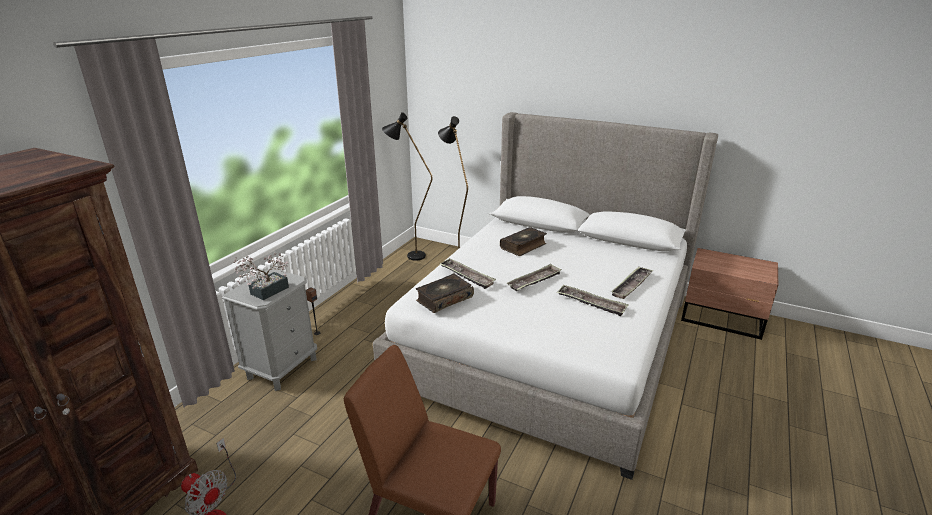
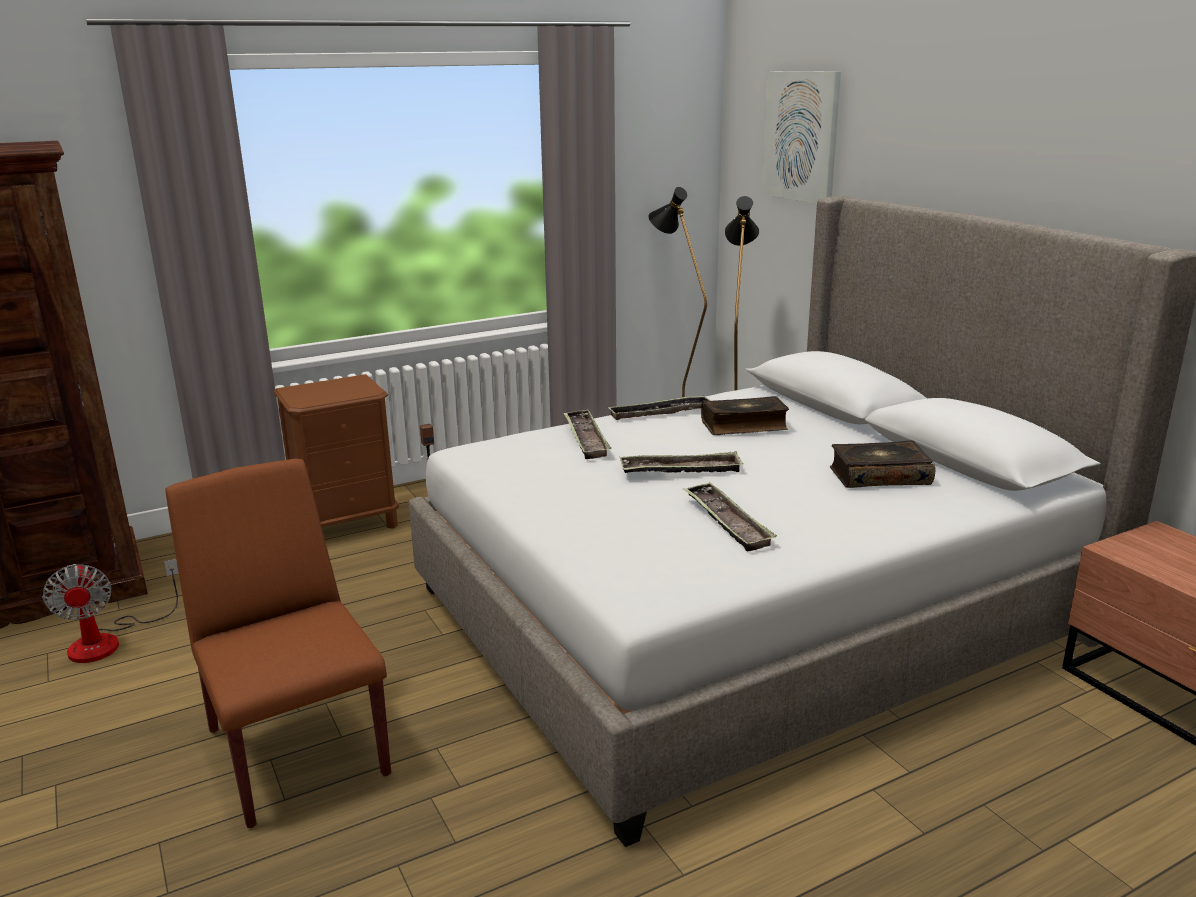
camera: 35 degrees right, 5 degrees down
grey nightstand [222,268,317,391] -> brown nightstand [274,374,399,529]
potted plant [234,253,289,300] -> none
book [416,273,474,313] -> book moved to [830,440,935,488]
tray [611,267,653,299] -> tray moved to [608,395,711,420]
none -> picture [762,71,841,204]

